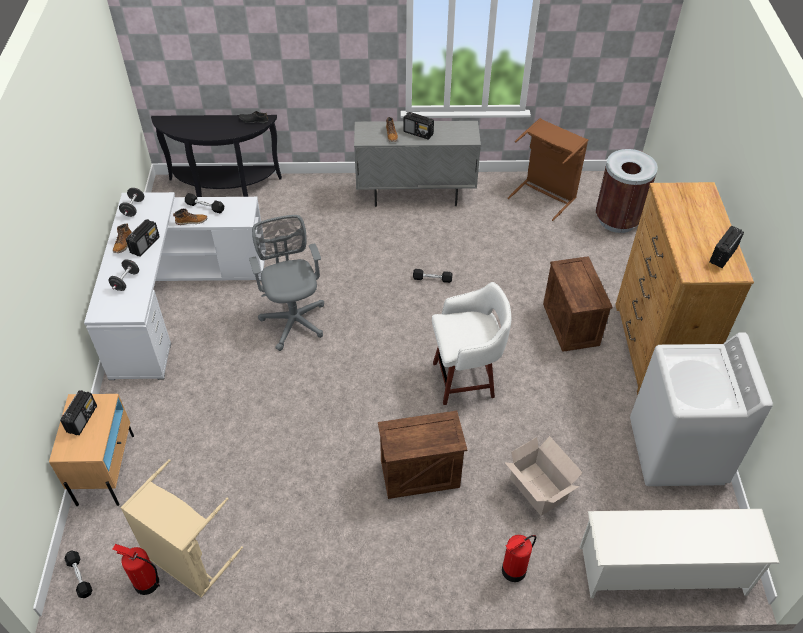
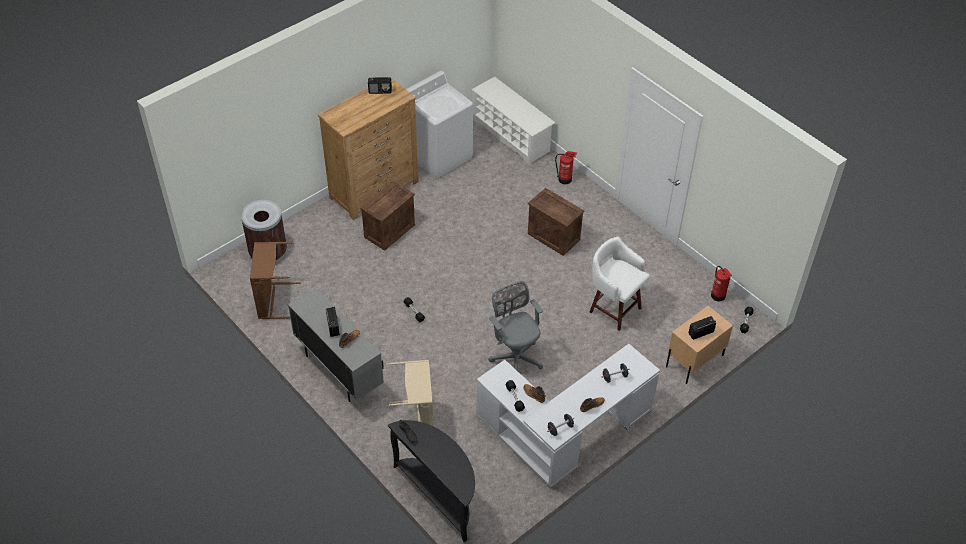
camera: 130 degrees left, 0 degrees up
beige laundry basket [120,459,243,598] -> beige laundry basket moved to [386,360,433,444]
radio [126,219,160,257] -> none
grey office chair [249,215,324,351] -> grey office chair turned 120 degrees clockwise [488,281,543,370]
white stool [432,282,511,405] -> white stool moved to [590,237,650,331]
cardboard box [505,436,583,516] -> none

